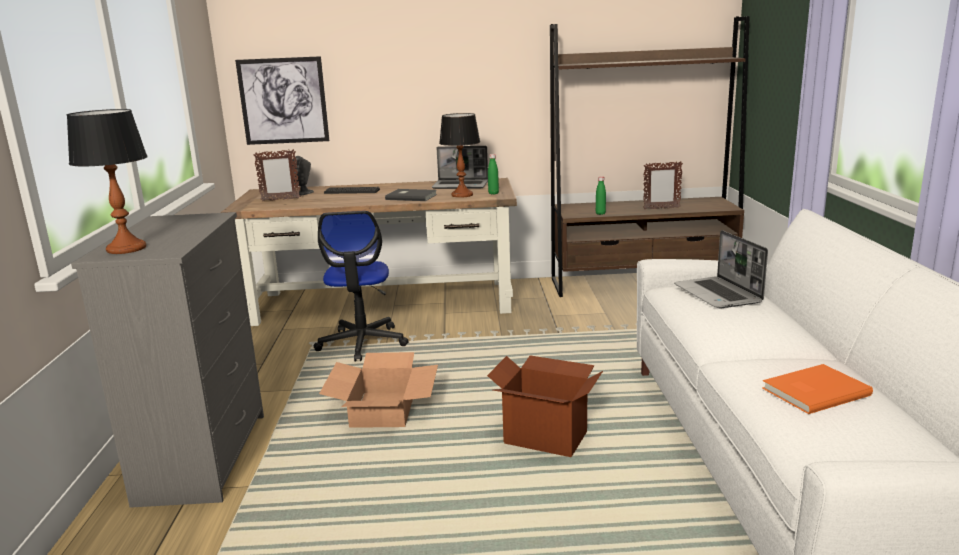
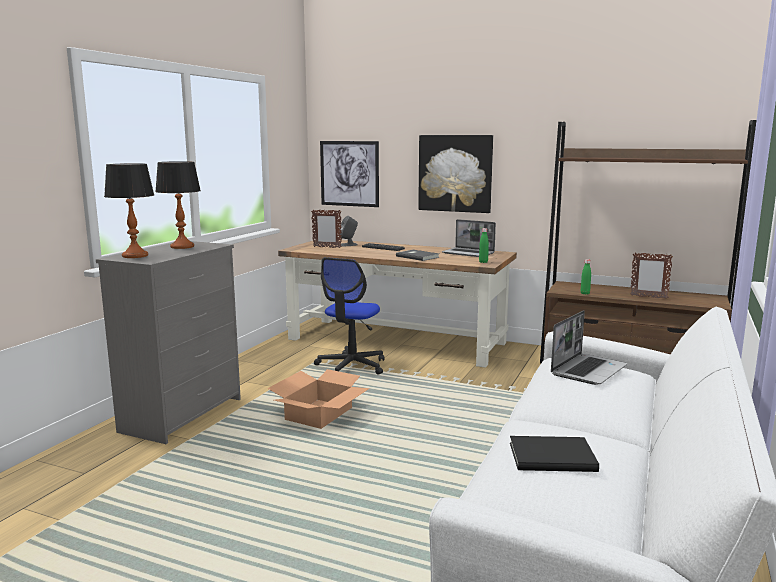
camera: 25 degrees right, 5 degrees down
table lamp [439,113,480,198] -> table lamp moved to [155,161,201,249]
cardboard box [487,356,603,457] -> none
laptop [674,230,768,308] -> laptop turned 150 degrees counterclockwise [551,310,627,385]
orange book [762,364,873,414] -> black book [510,436,599,472]
none -> picture [418,135,493,213]

